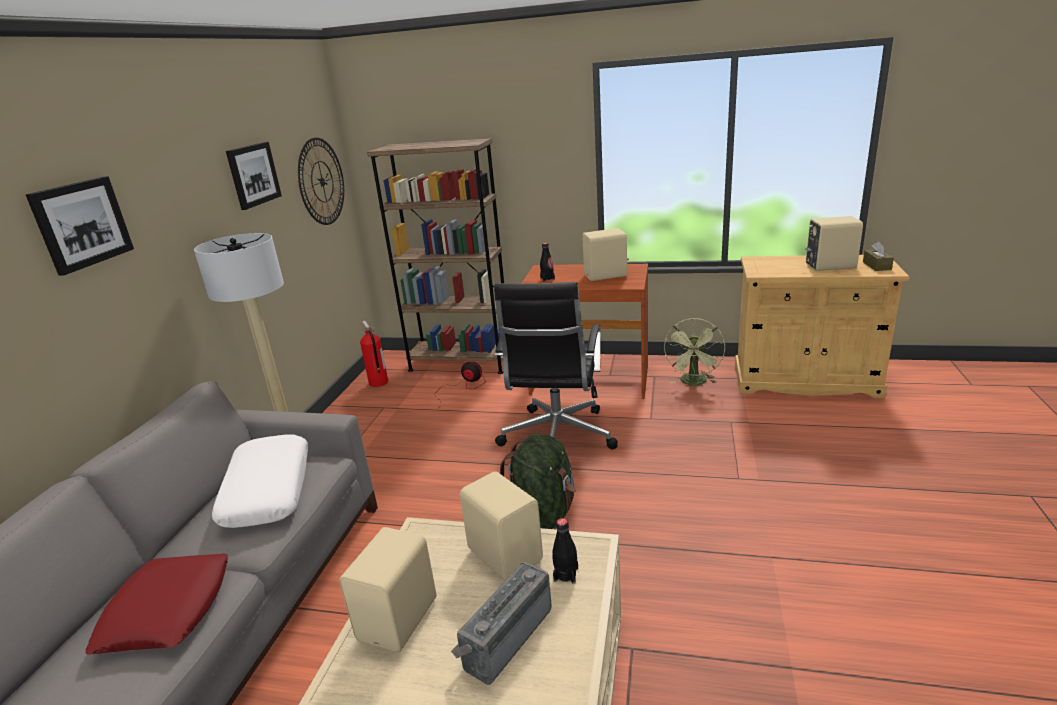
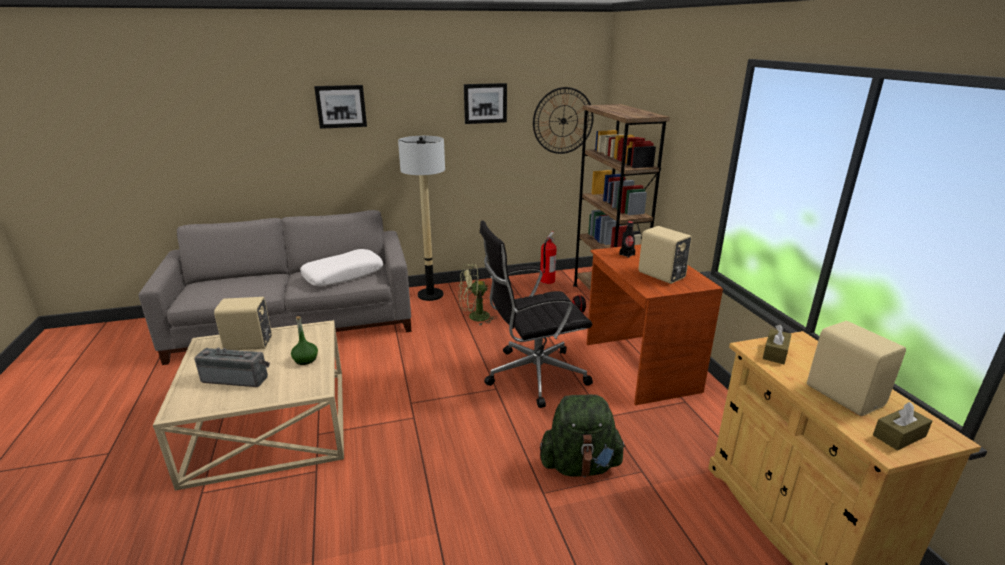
camera: 60 degrees right, 0 degrees up
red pillow [85,554,228,655] -> none
beige speaker [460,472,543,581] -> green bottle [291,316,318,365]
green backpack [500,434,576,529] -> green backpack moved to [540,394,626,477]
black bottle [552,518,578,584] -> none
green fan [664,318,725,386] -> green fan moved to [458,264,496,326]
none -> brown tissue box [762,325,792,364]

